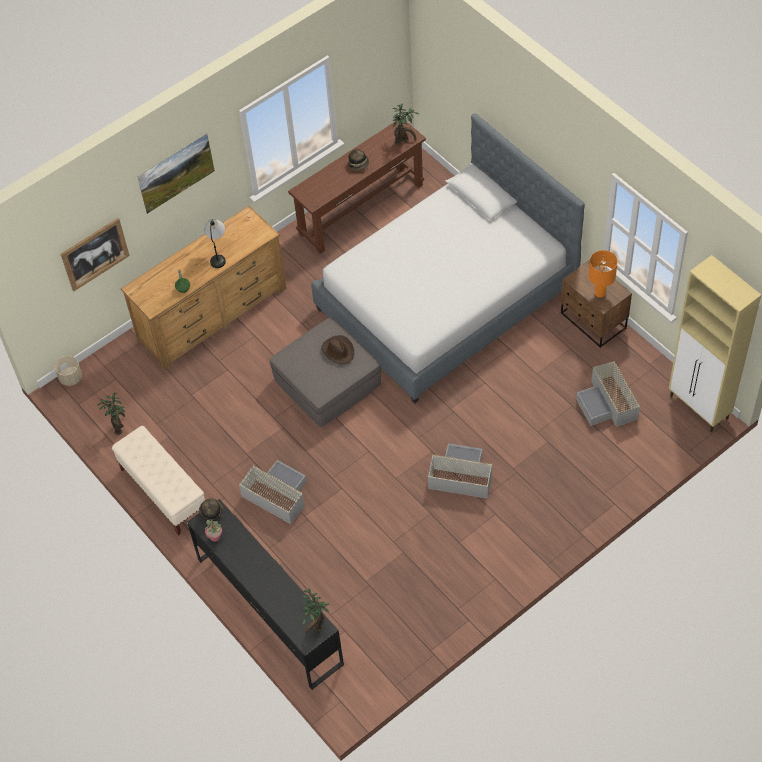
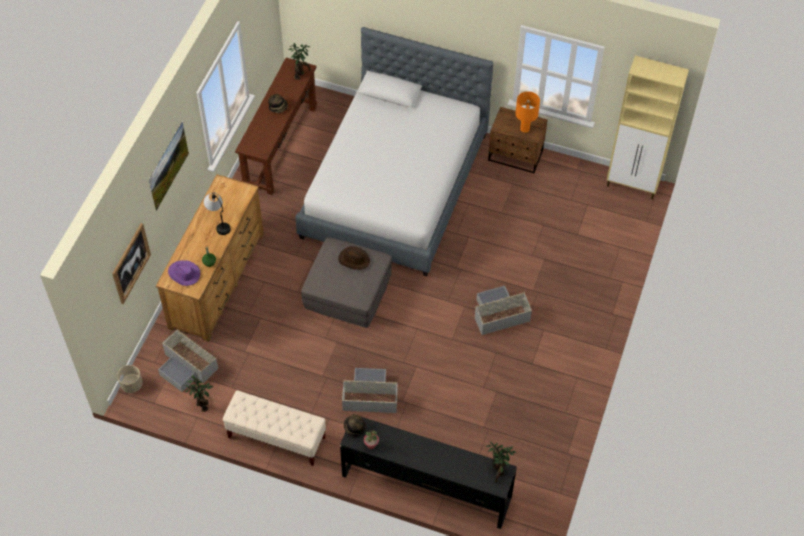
camera: 35 degrees left, 0 degrees up
grey storage box [576,361,640,427] -> grey storage box moved to [158,329,218,392]
none -> purple hat [168,260,200,286]

